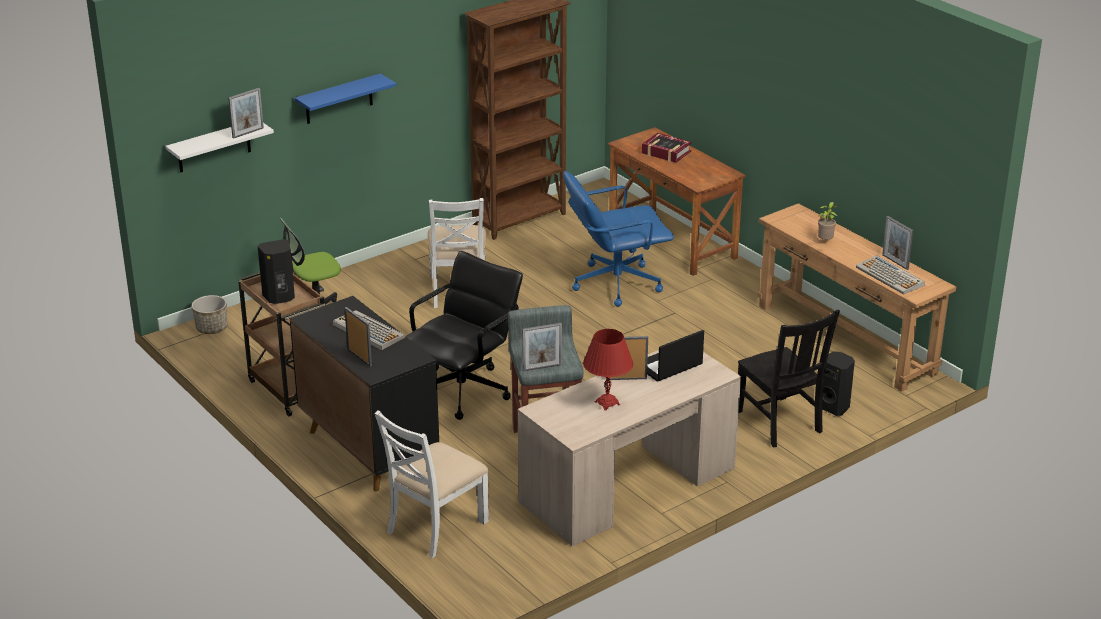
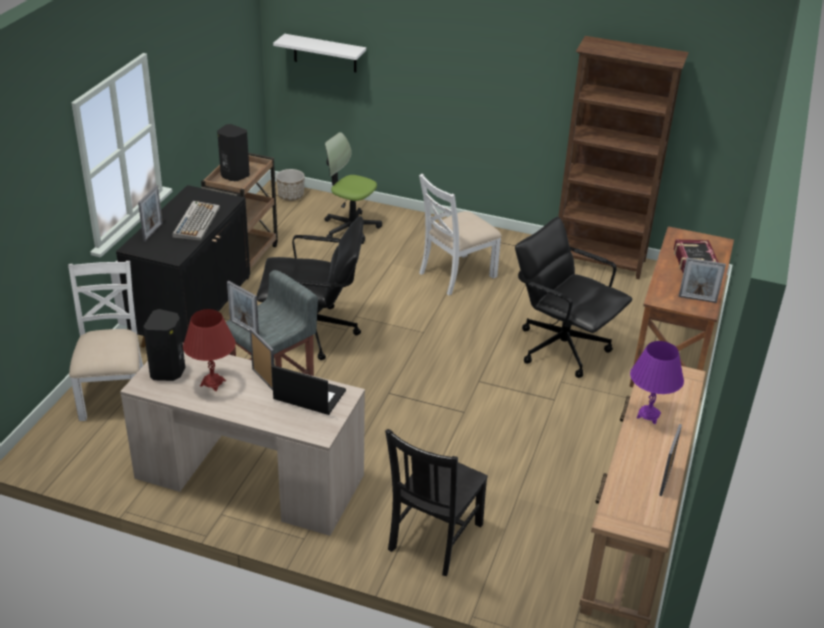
camera: 55 degrees right, 5 degrees up
picture frame [228,88,264,139] -> picture frame moved to [679,258,726,303]
blue shelf [295,74,396,124] -> none
white chair [374,410,489,558] -> white chair turned 75 degrees clockwise [68,261,143,421]
blue office chair [563,171,674,307] -> black office chair [515,217,632,378]
potted plant [818,202,837,240] -> purple table lamp [630,341,684,424]
black speaker [822,351,855,416] -> black speaker moved to [143,309,185,381]
keyboard [856,255,925,295] -> none

